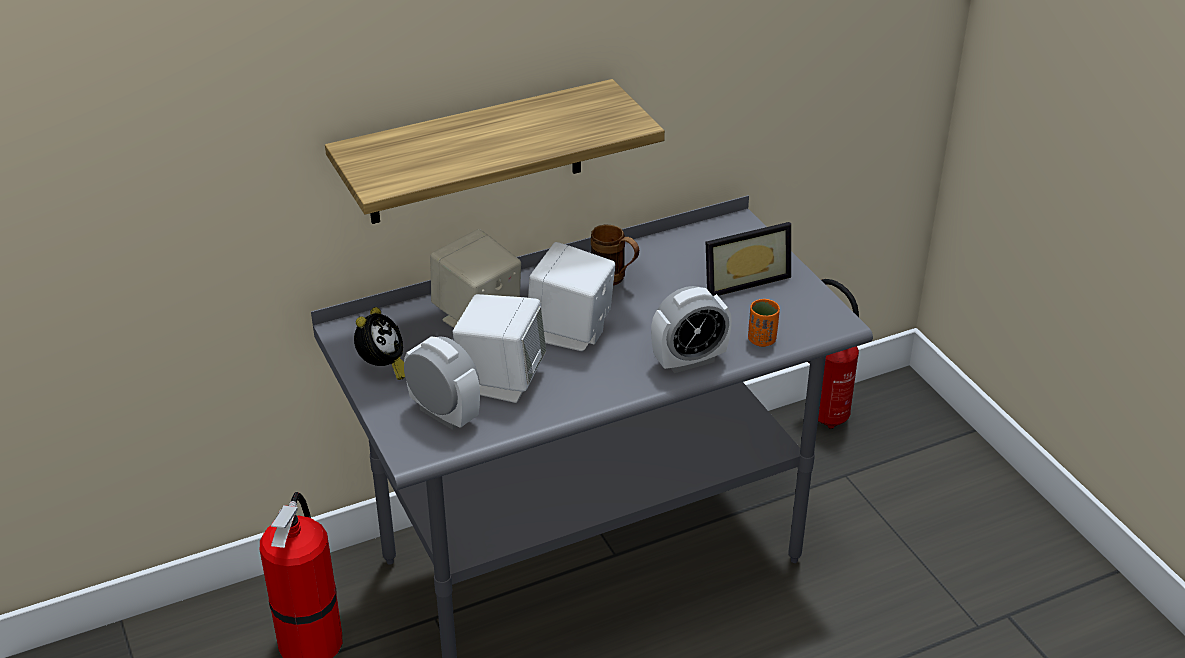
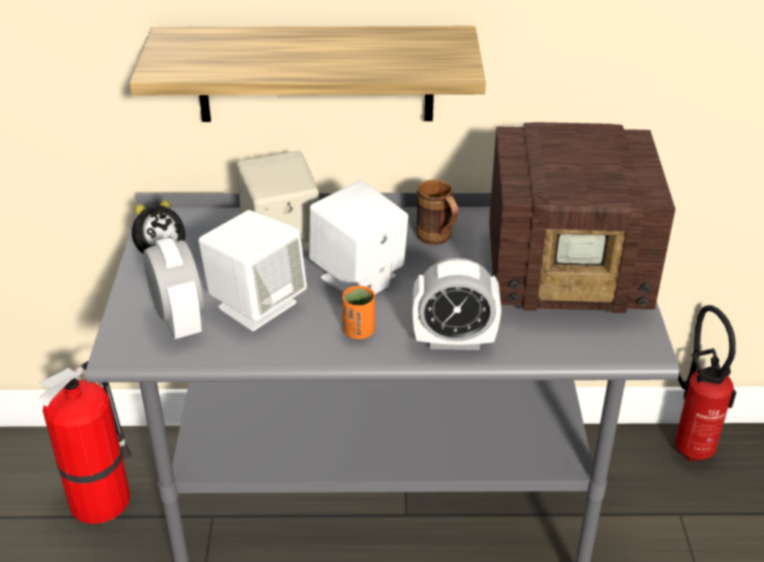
camera: 25 degrees right, 0 degrees up
picture frame [706,222,791,296] -> radio [489,122,675,313]
orange cup [748,299,780,347] -> orange cup moved to [342,286,375,339]

